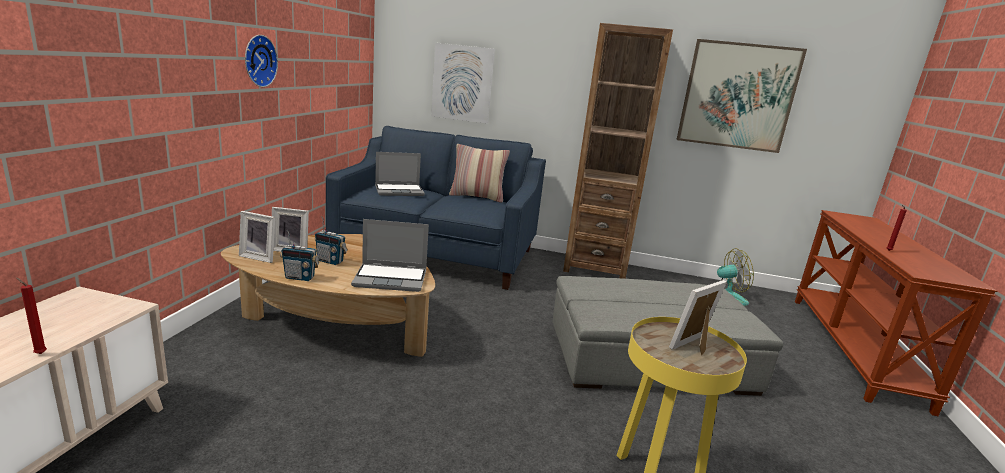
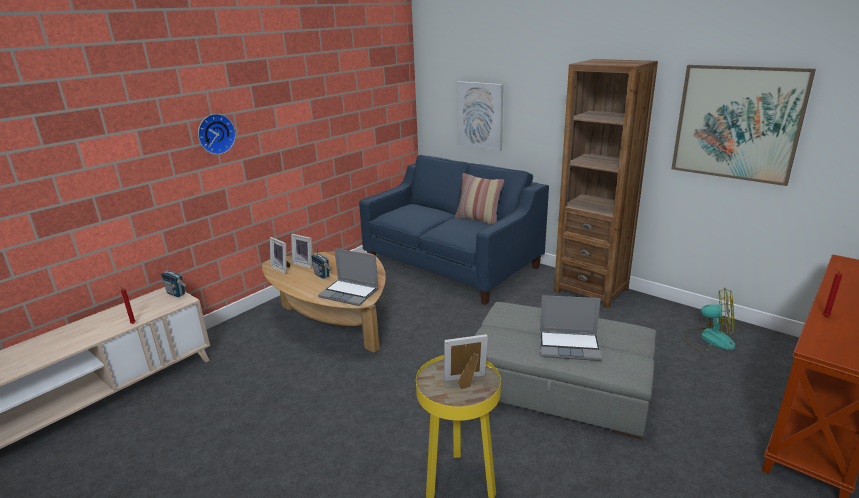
camera: 30 degrees right, 5 degrees up
wall clock [245,35,278,87] -> wall clock moved to [198,114,236,155]
radio [280,230,319,281] -> radio moved to [161,260,187,297]
laptop [375,152,425,196] -> laptop moved to [540,295,602,361]

